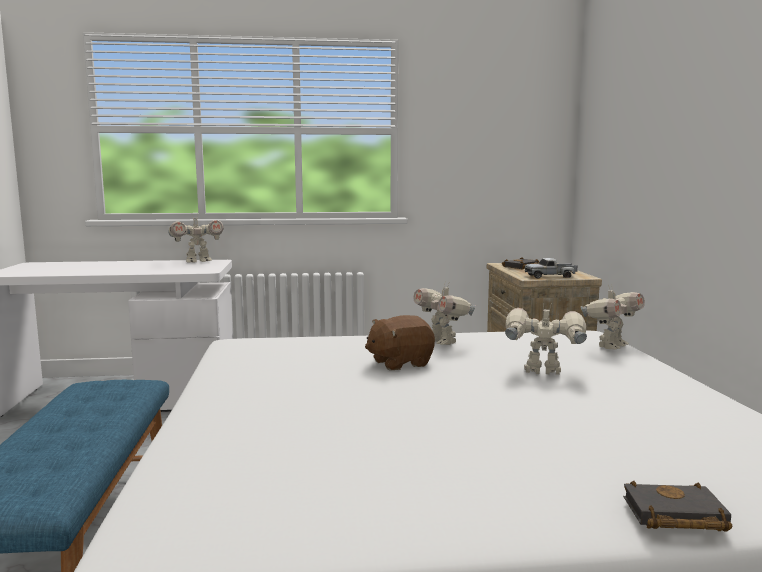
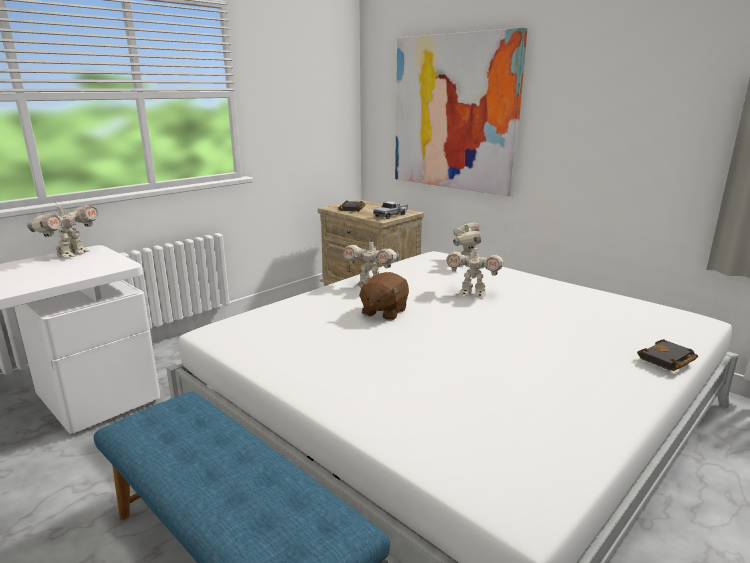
camera: 40 degrees left, 10 degrees up
toy robot [505,305,587,375] -> toy robot turned 135 degrees counterclockwise [446,243,504,297]
none -> picture [395,28,527,196]

